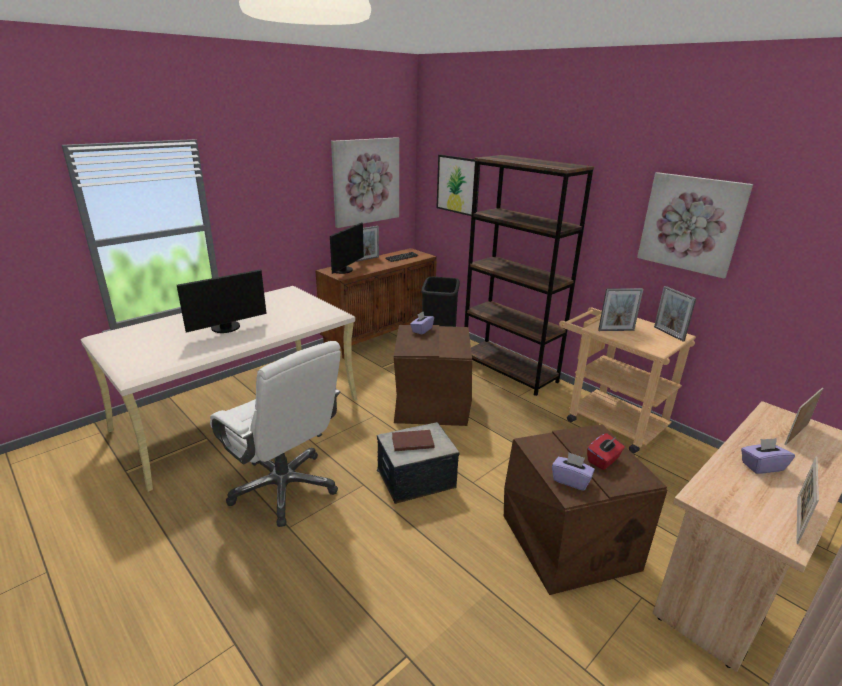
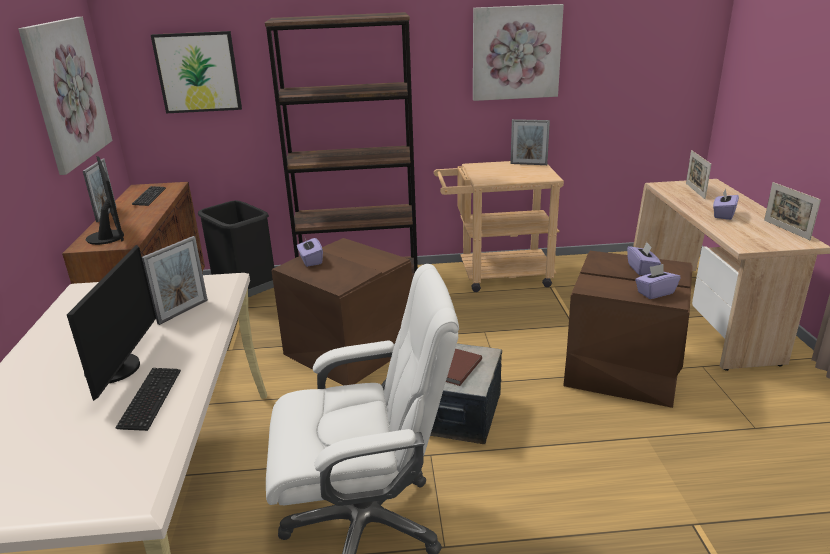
camera: 50 degrees left, 0 degrees up
red tissue box [587,433,625,470] -> purple tissue box [627,242,661,275]
picture frame [598,288,643,331] -> picture frame moved to [142,236,208,325]
none -> keyboard [115,368,181,431]

